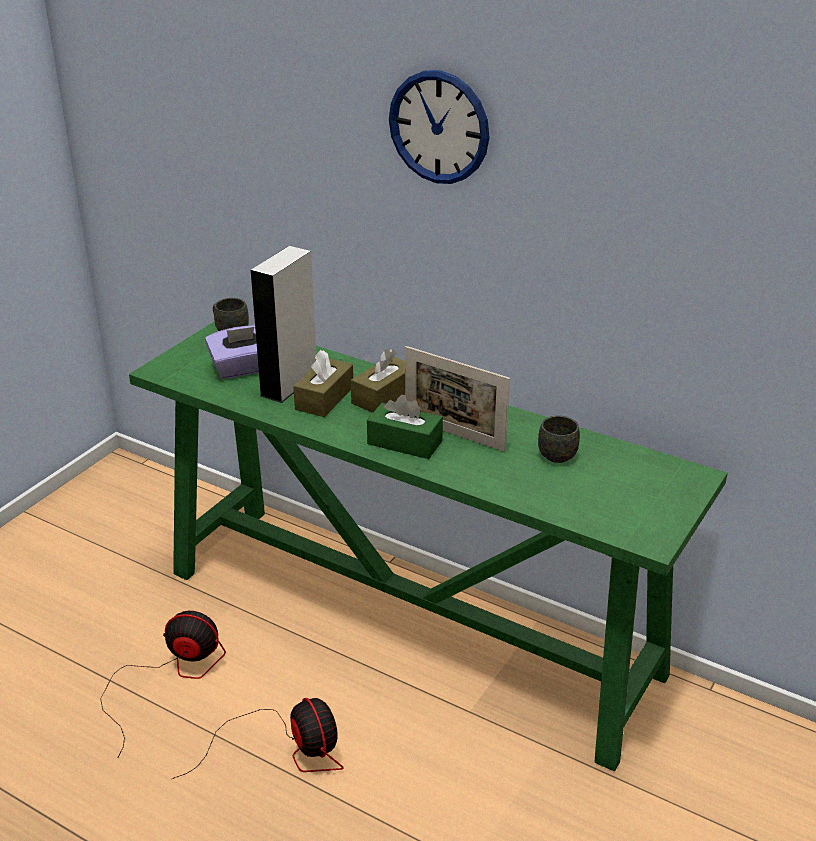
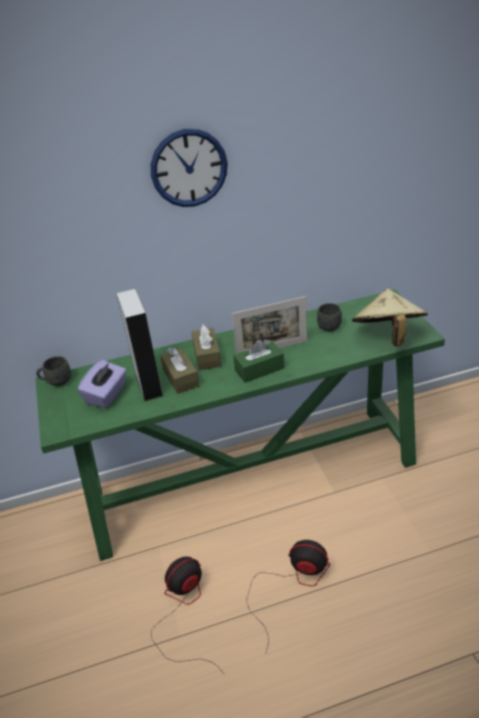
camera: 45 degrees left, 5 degrees up
none -> beige hat [352,289,428,346]

